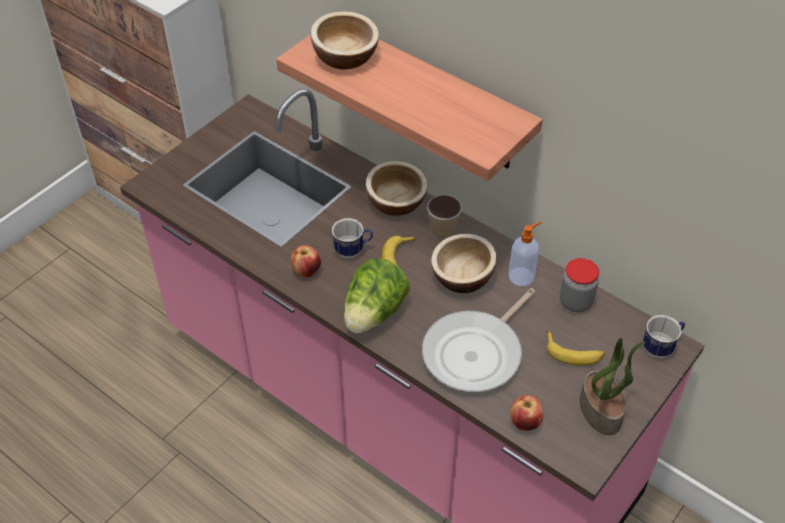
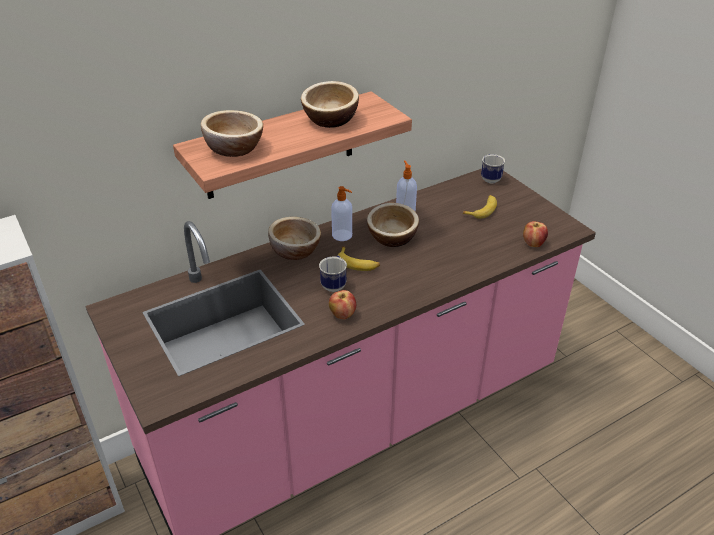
camera: 70 degrees left, 10 degrees down
lettuce [344,259,410,333] -> none
frying pan [422,288,535,392] -> none
cup [427,195,462,240] -> soap dispenser [331,186,352,241]
jar [560,258,599,312] -> none
potted plant [580,338,645,435] -> none
none -> bowl [301,81,359,128]

